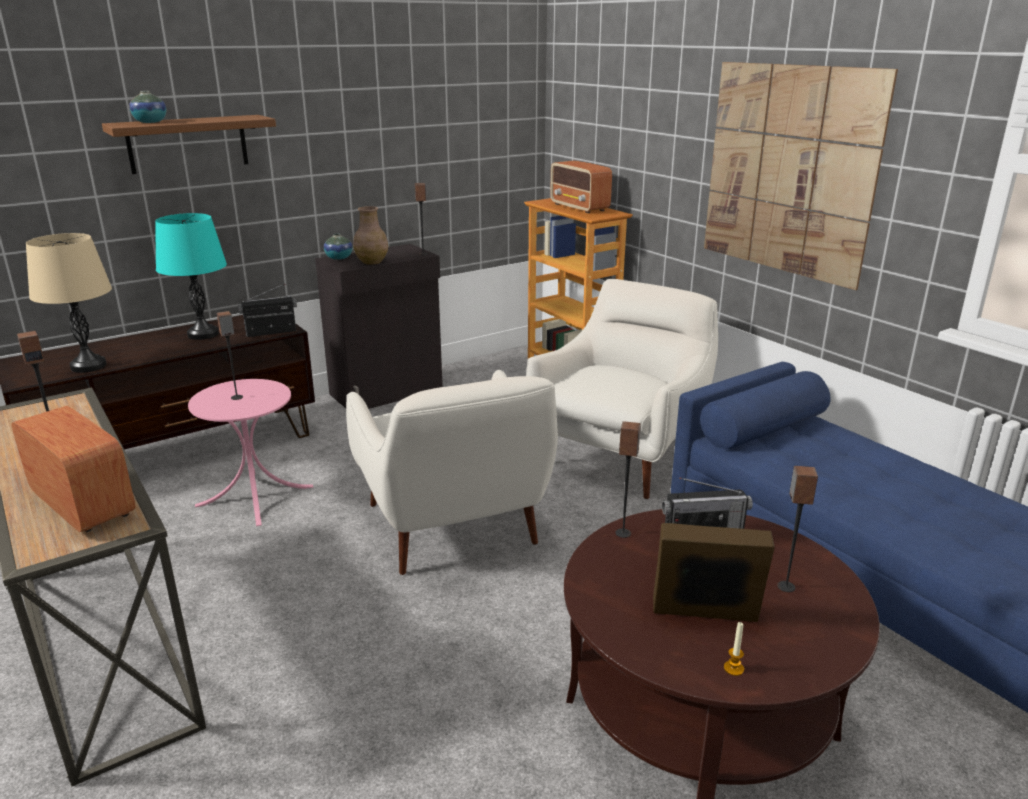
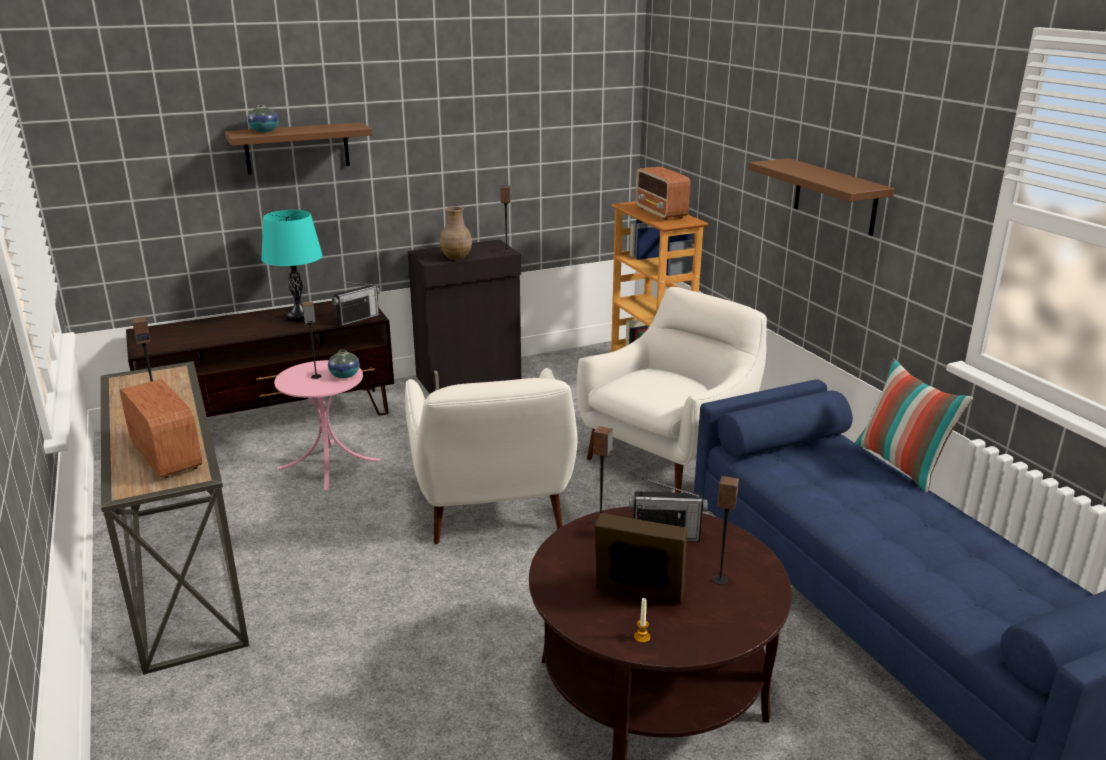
camera: 10 degrees right, 0 degrees up
beige table lamp [26,233,112,373] -> none
radio [238,284,297,337] -> radio turned 150 degrees clockwise [332,281,380,326]
vase [324,233,353,260] -> vase moved to [328,350,360,378]
picture [704,62,898,290] -> brown shelf [748,158,895,236]
none -> pillow [855,358,973,493]

